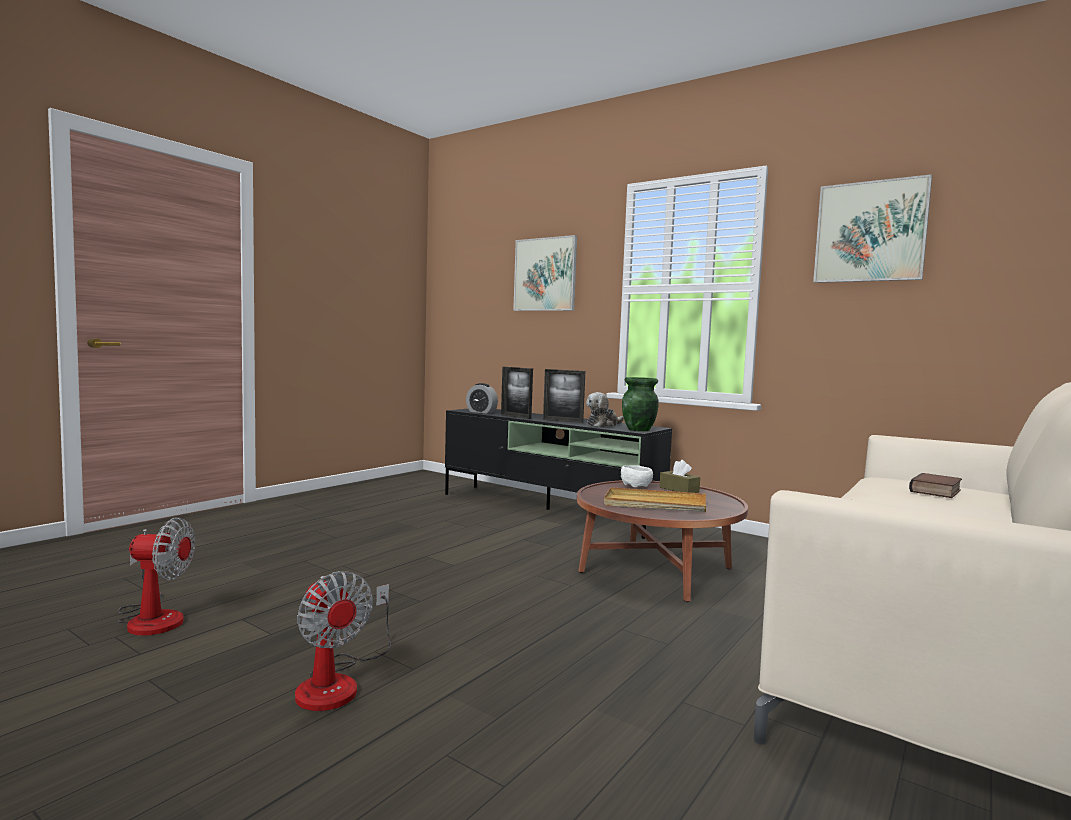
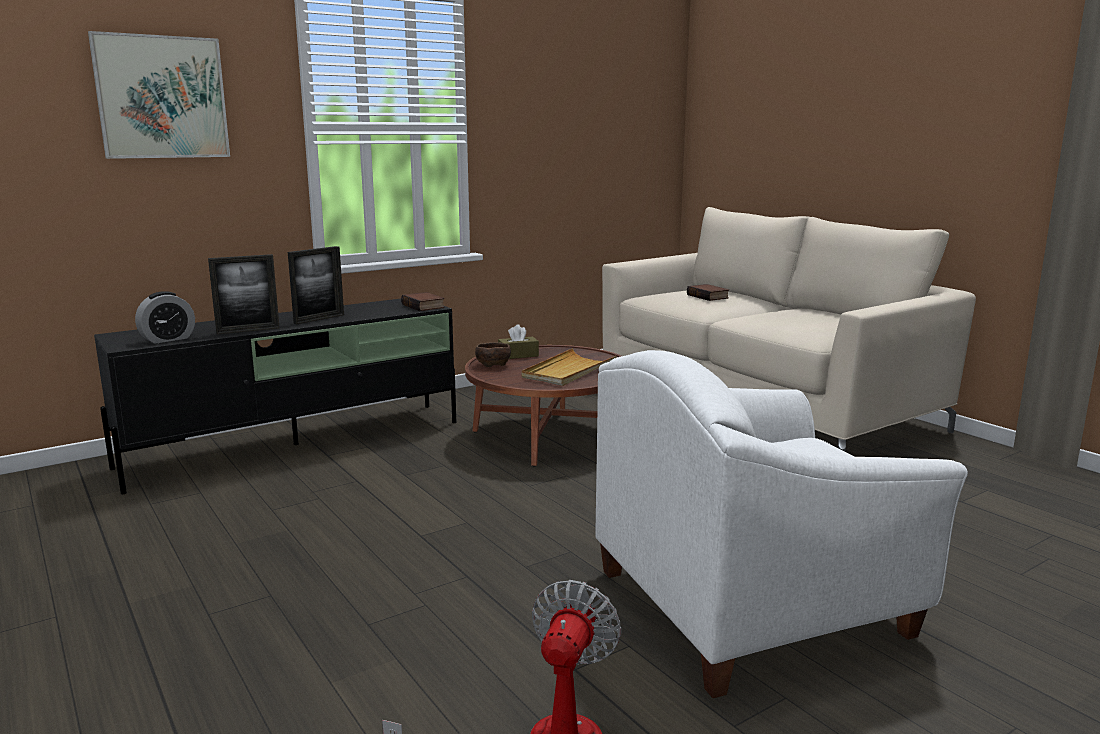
camera: 70 degrees left, 10 degrees up
fan [295,571,391,711] -> white armchair [595,350,968,698]
plush toy [586,392,624,427] -> none
white bowl [621,465,653,487] -> brown bowl [475,342,511,367]
green vase [622,377,658,431] -> book [401,292,445,311]
picture [813,174,932,283] -> none

